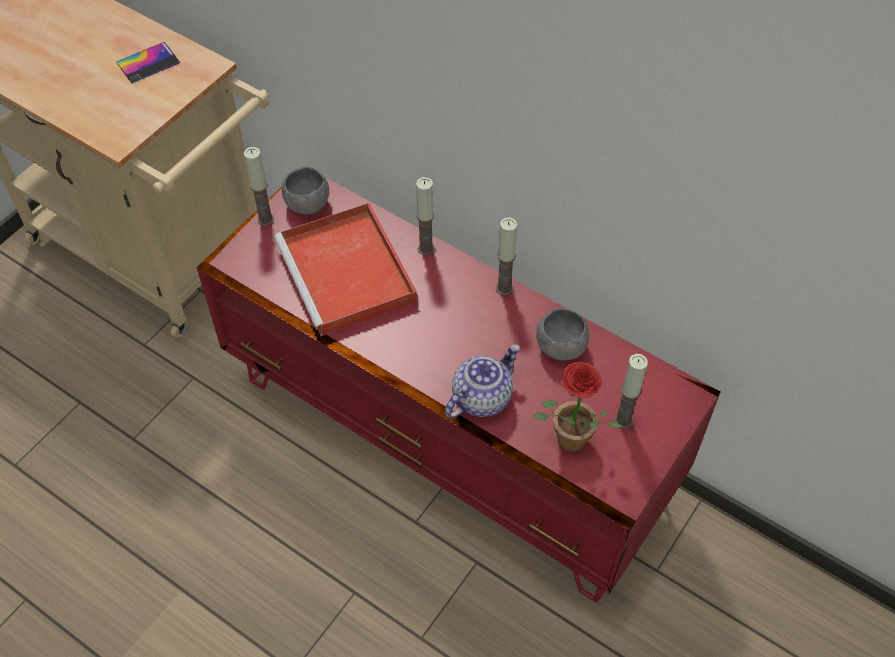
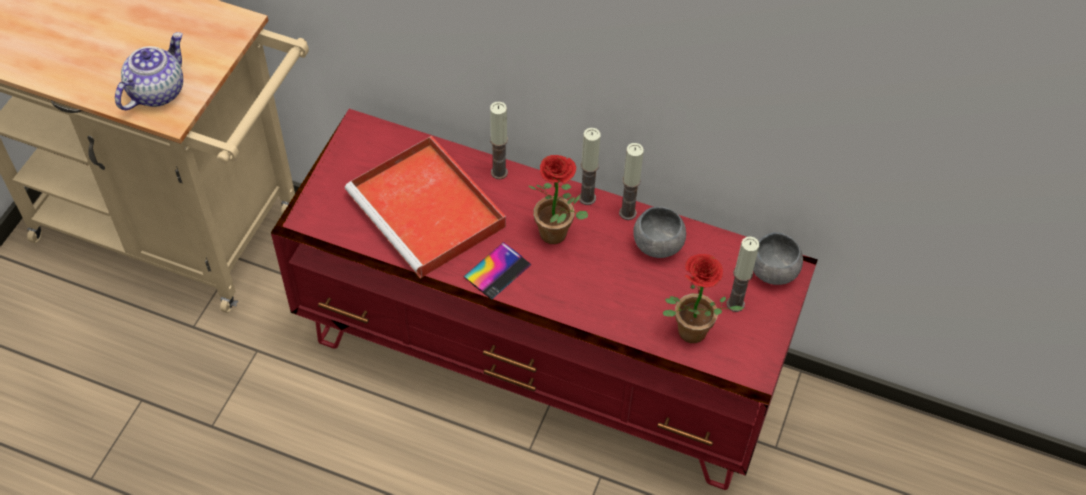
camera: 15 degrees left, 0 degrees up
phone [116,42,180,83] -> phone moved to [463,242,531,300]
candle [244,147,274,226] -> candle moved to [619,143,644,220]
grey bowl [282,167,329,215] -> grey bowl moved to [753,232,803,285]
teapot [445,344,520,419] -> teapot moved to [115,32,183,110]
none -> potted plant [528,155,588,244]

